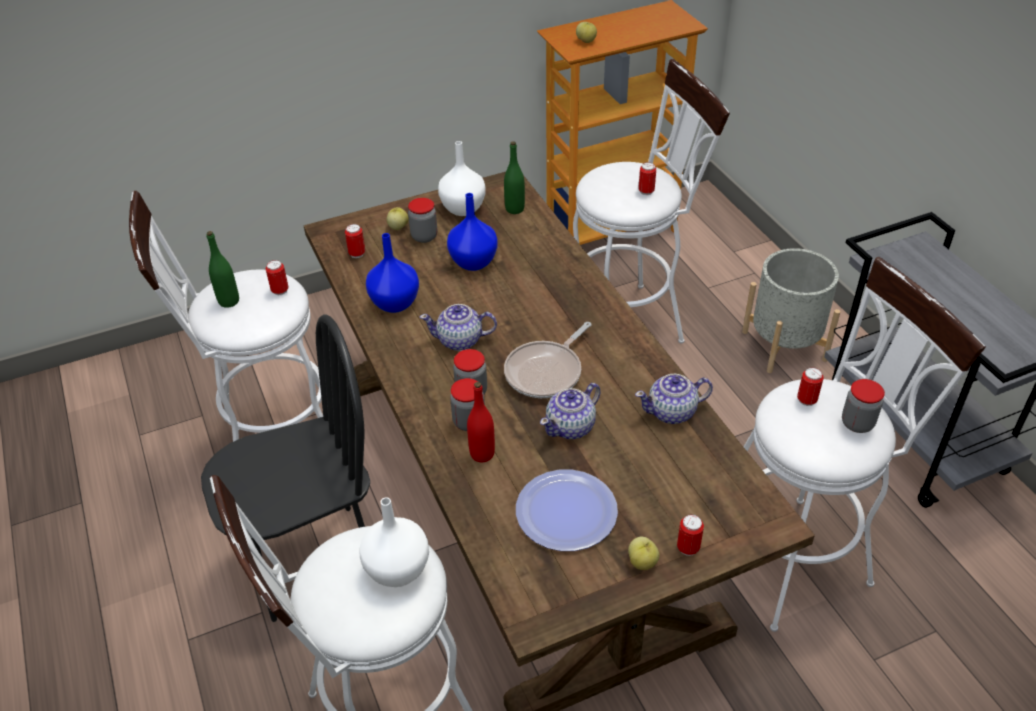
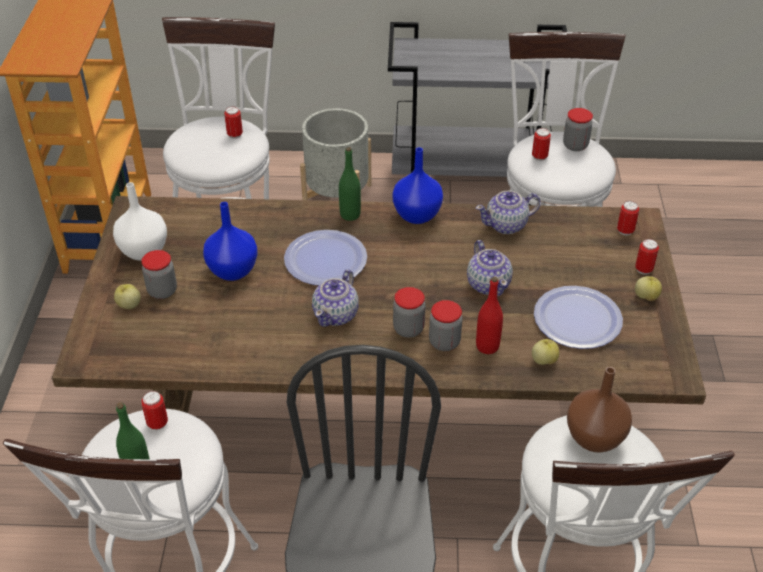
camera: 65 degrees left, 0 degrees up
can [345,224,365,258] -> can moved to [617,201,639,235]
white vase [359,497,429,587] -> brown vase [567,367,632,452]
blue vase [366,233,419,313] -> blue vase moved to [393,147,443,224]
green bottle [504,141,525,214] -> green bottle moved to [339,147,361,221]
frying pan [504,322,592,398] -> none
apple [576,22,597,43] -> apple moved to [532,339,559,365]
teapot [635,374,713,424] -> teapot turned 60 degrees clockwise [476,191,541,234]
none -> plate [284,230,367,285]

